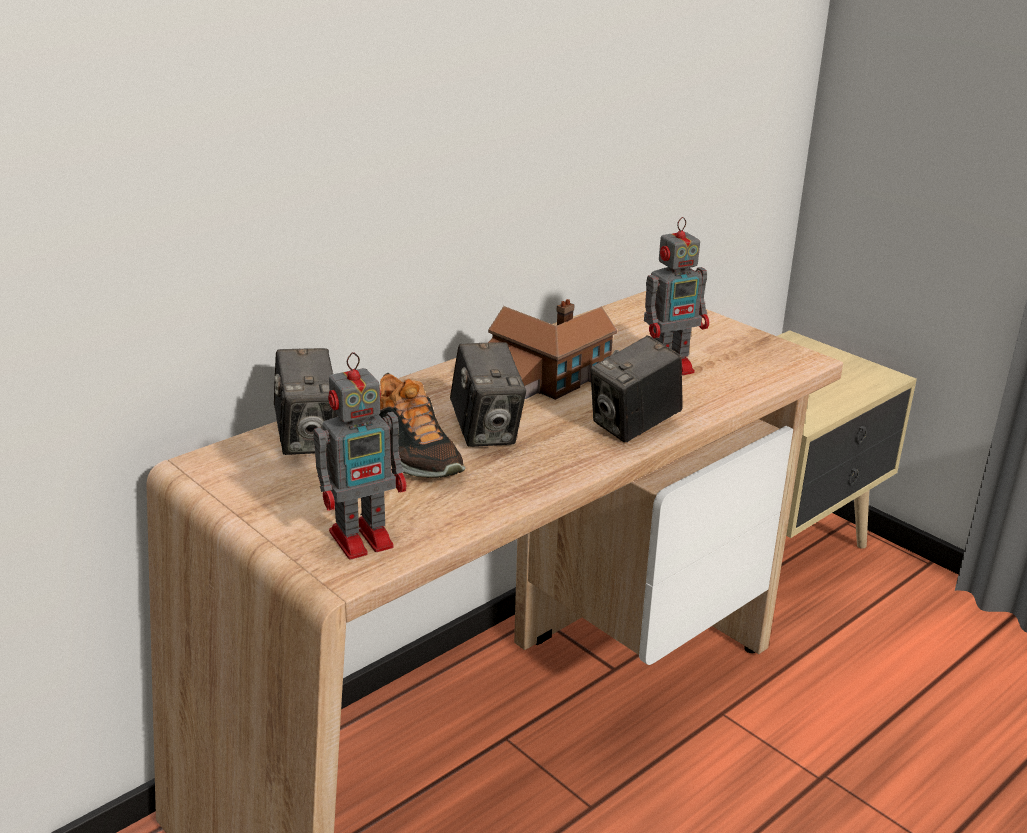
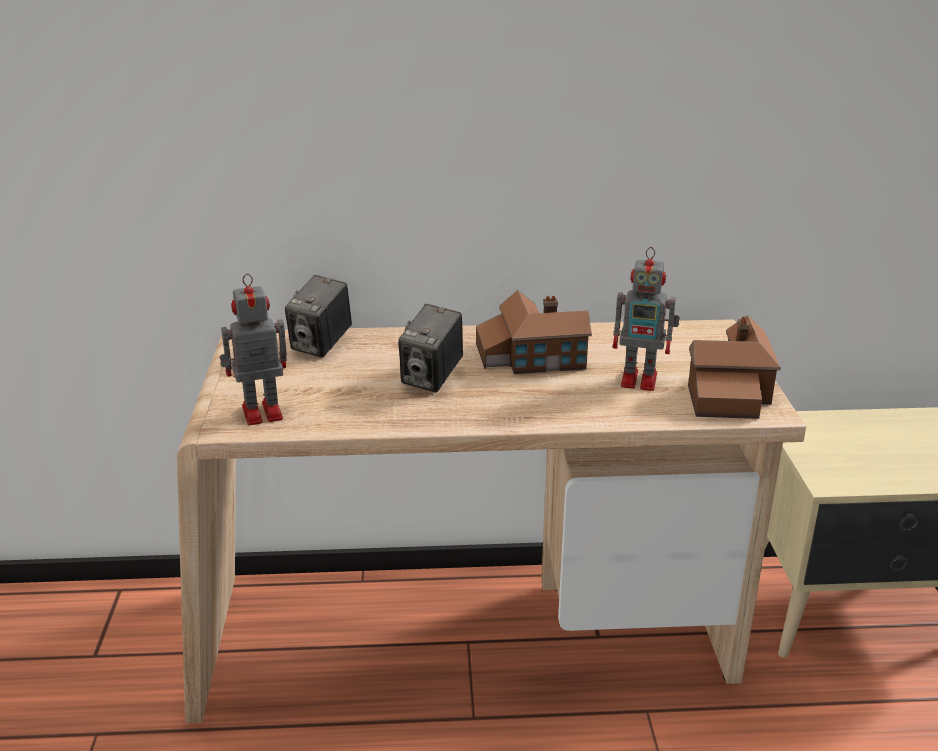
camera: 40 degrees right, 0 degrees up
toy robot [314,352,406,559] -> toy robot turned 150 degrees clockwise [220,273,287,426]
shoe [379,373,465,478] -> none
camera [590,335,683,443] -> none
none -> toy house [688,315,781,419]

